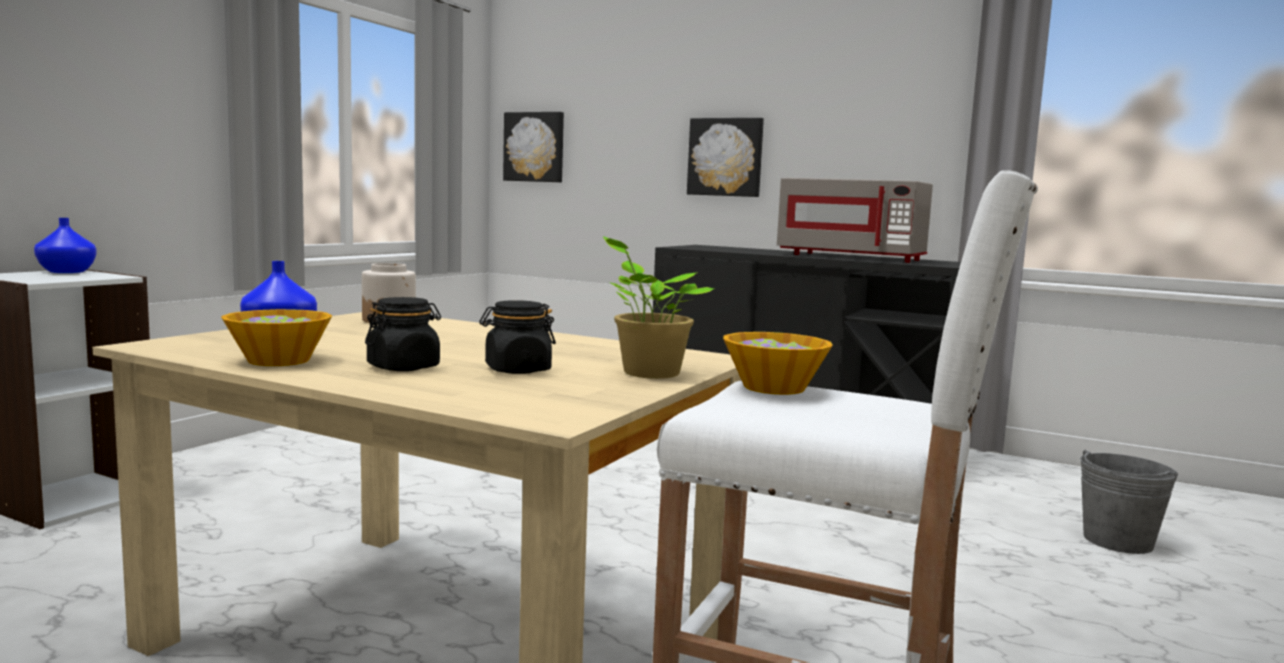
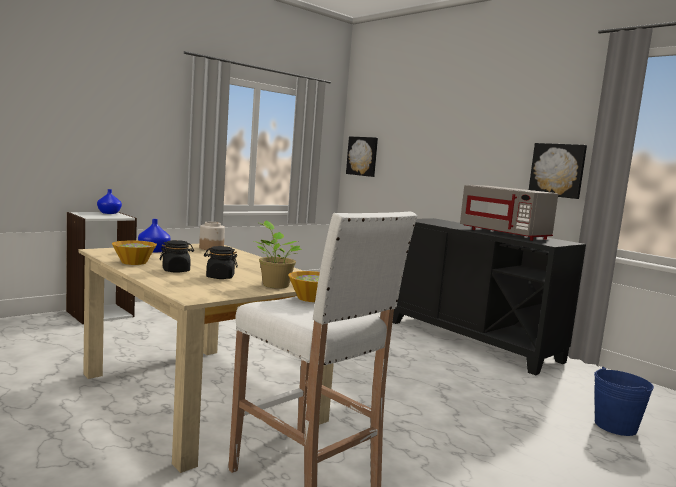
camera: 20 degrees right, 0 degrees up
picture [687,118,764,197] -> picture moved to [529,143,587,199]
grey bucket [1080,450,1178,554] -> blue bucket [594,367,654,436]

